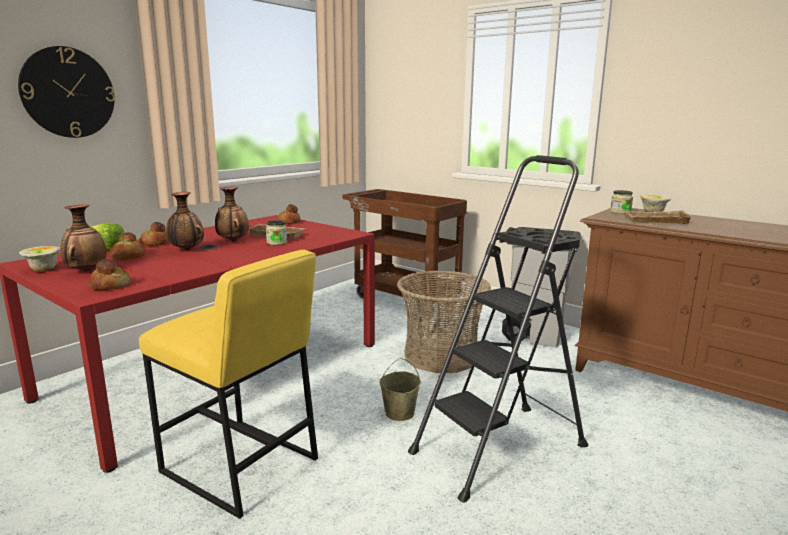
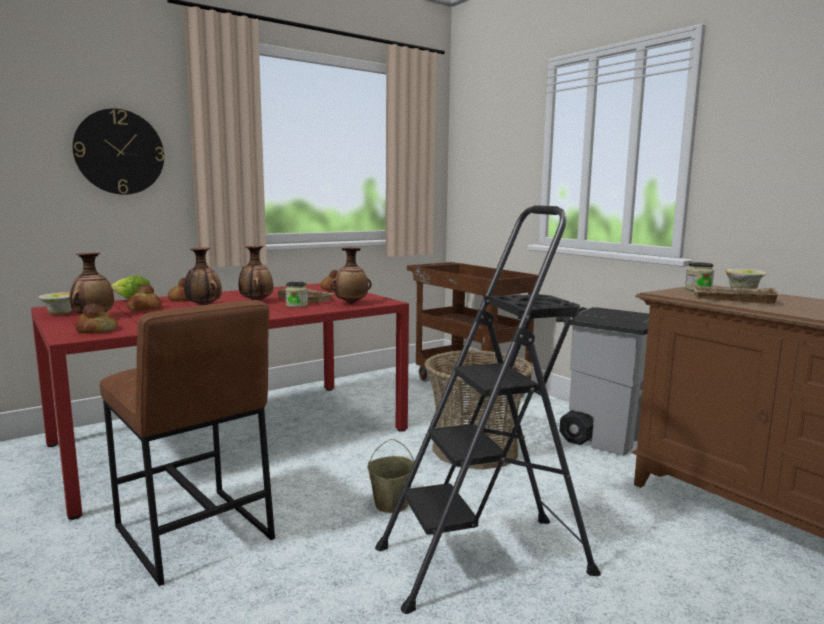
camera: 15 degrees right, 5 degrees down
yellow chair [139,250,318,519] -> brown chair [100,300,275,586]
none -> vase [331,247,372,304]

